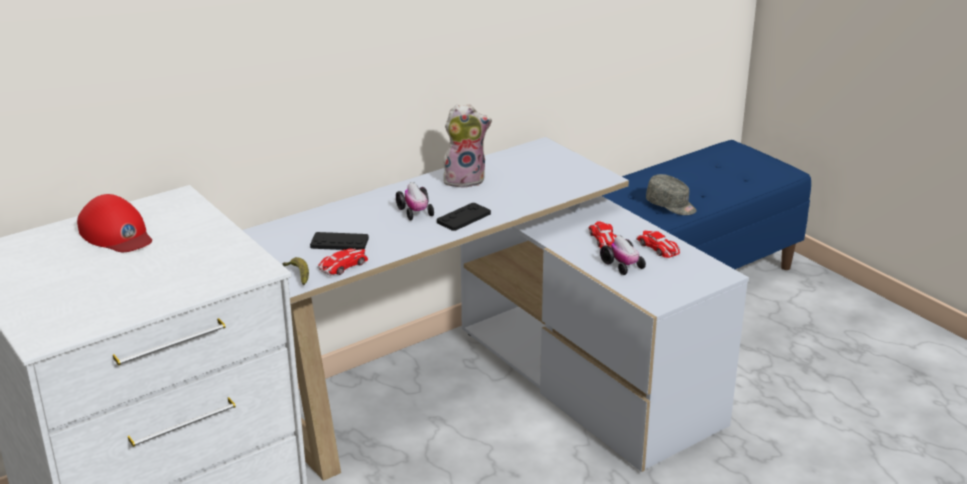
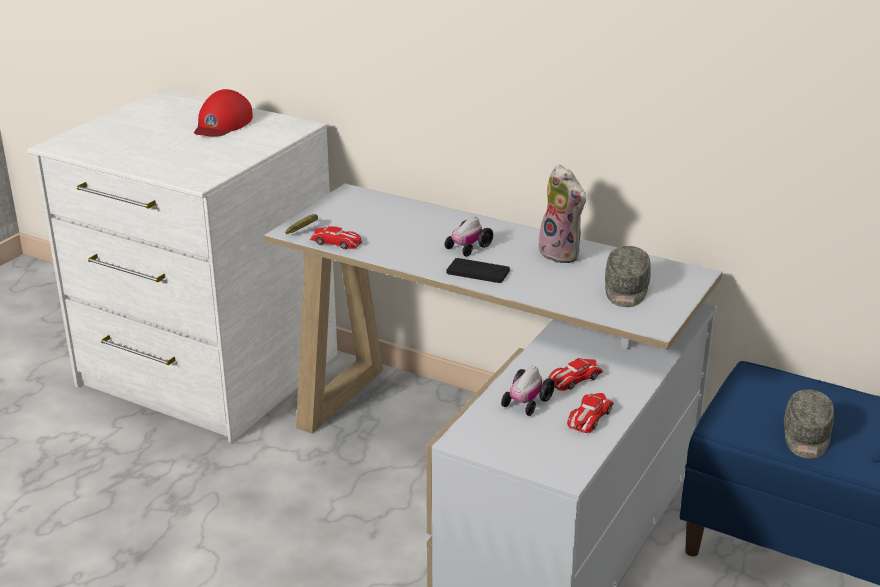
camera: 65 degrees right, 0 degrees up
black game controller [310,232,369,250] -> none
none -> grey cap [605,246,651,307]

